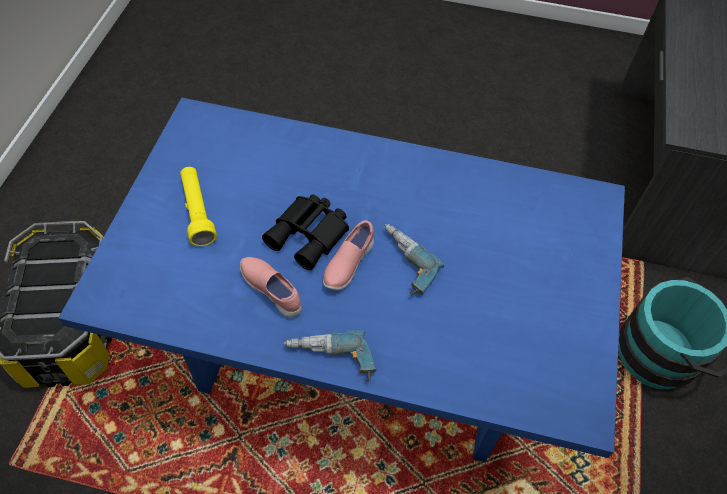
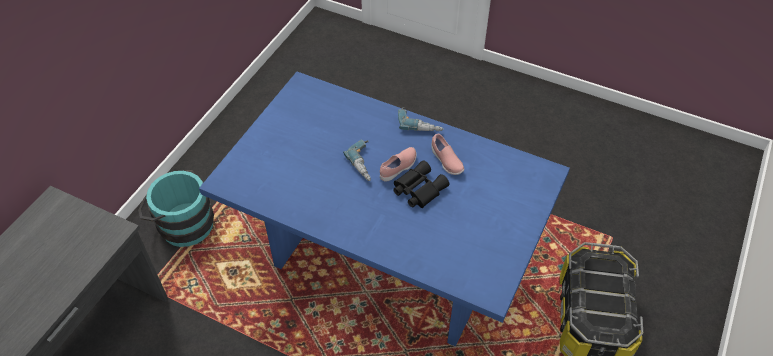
camera: 165 degrees left, 5 degrees down
yellow flashlight [180,167,217,246] -> none

